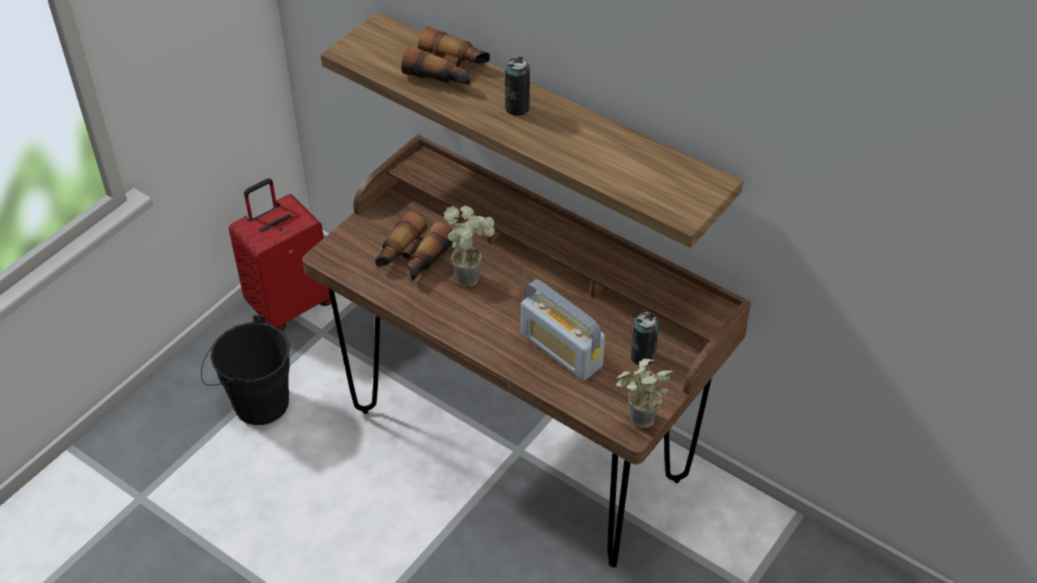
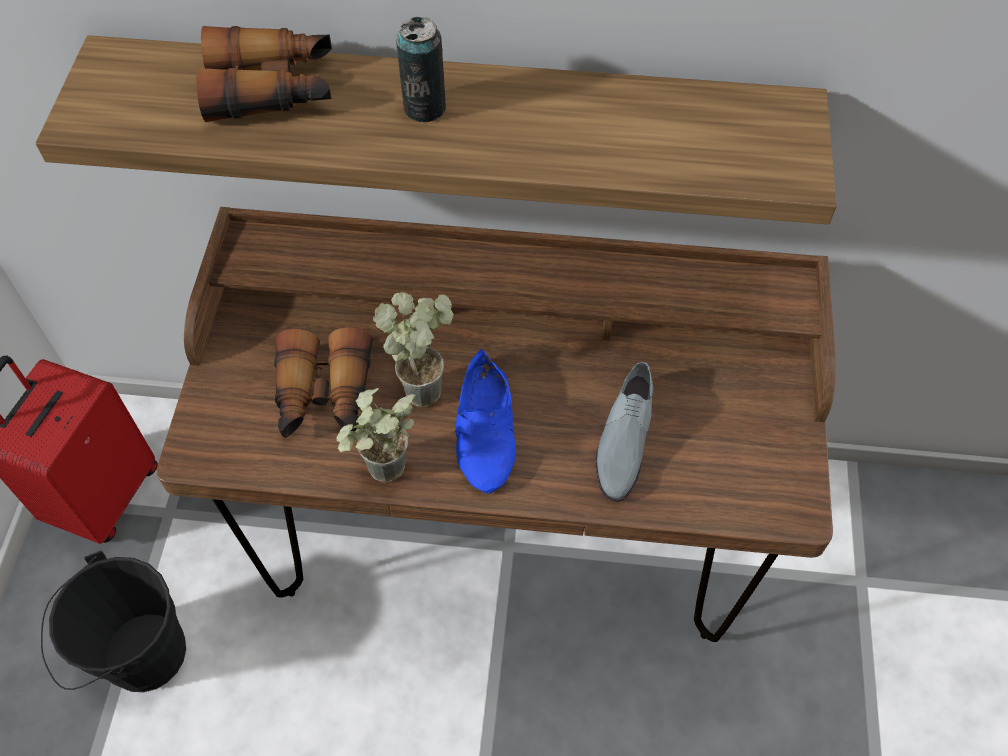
camera: 30 degrees left, 10 degrees up
radio [521,279,605,381] -> grey shoe [596,362,653,502]
potted plant [616,359,674,428] -> potted plant moved to [336,388,416,483]
can [631,312,659,366] -> none
none -> blue shoe [455,349,516,494]

